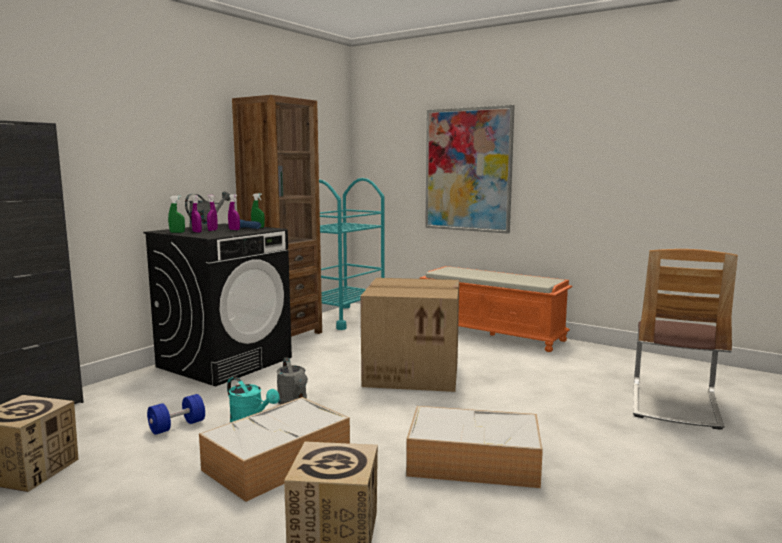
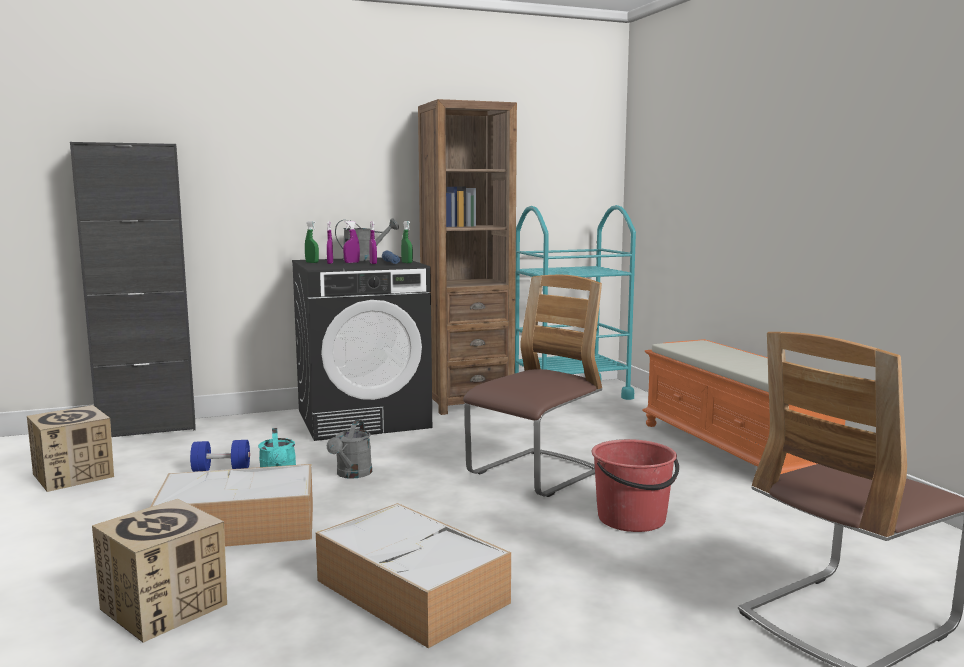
camera: 35 degrees right, 0 degrees up
cardboard box [361,278,459,392] -> chair [463,275,602,497]
picture [425,105,515,234] -> none
none -> red bucket [592,439,679,532]

